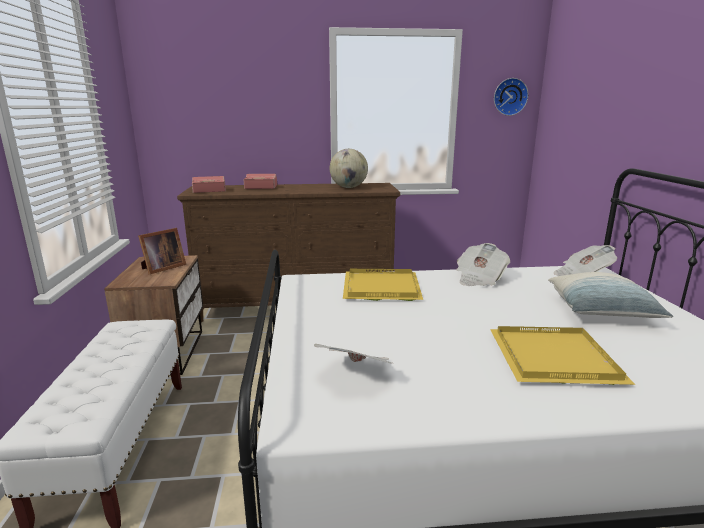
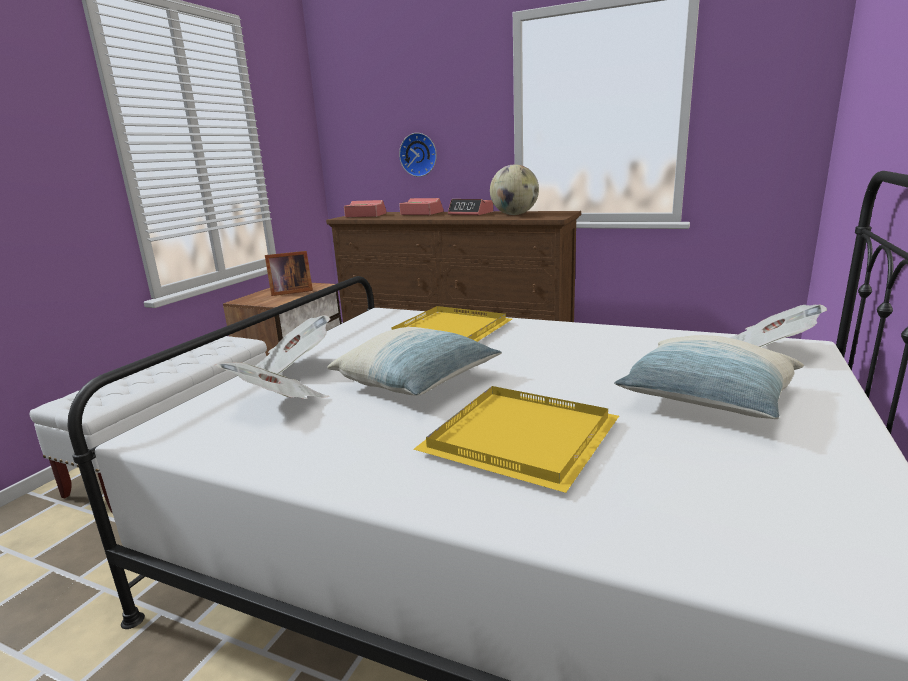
camera: 30 degrees right, 0 degrees up
newspaper [457,243,510,286] -> newspaper moved to [255,315,331,374]
wall clock [494,78,528,116] -> wall clock moved to [399,133,437,177]
none -> pillow [327,327,502,395]
none -> alarm clock [448,199,493,215]

